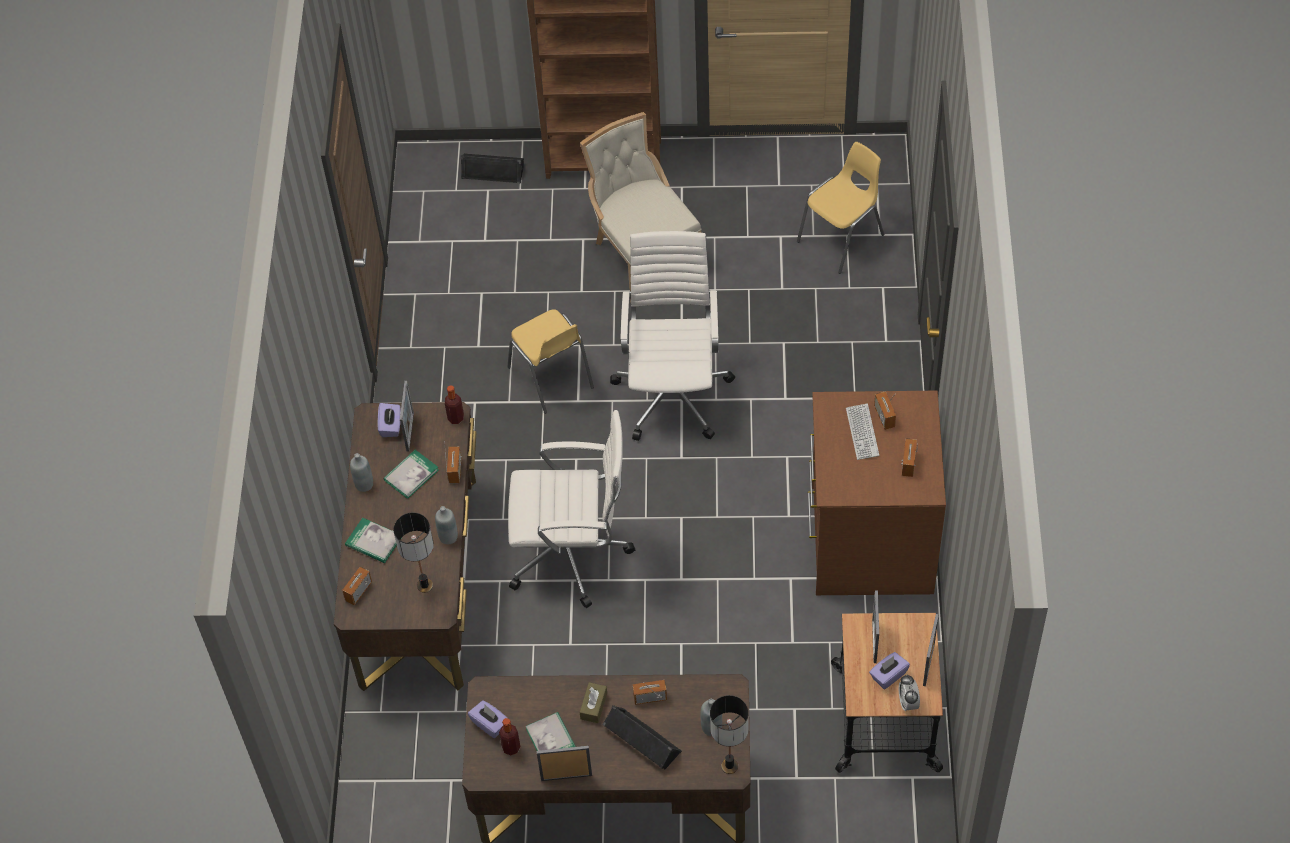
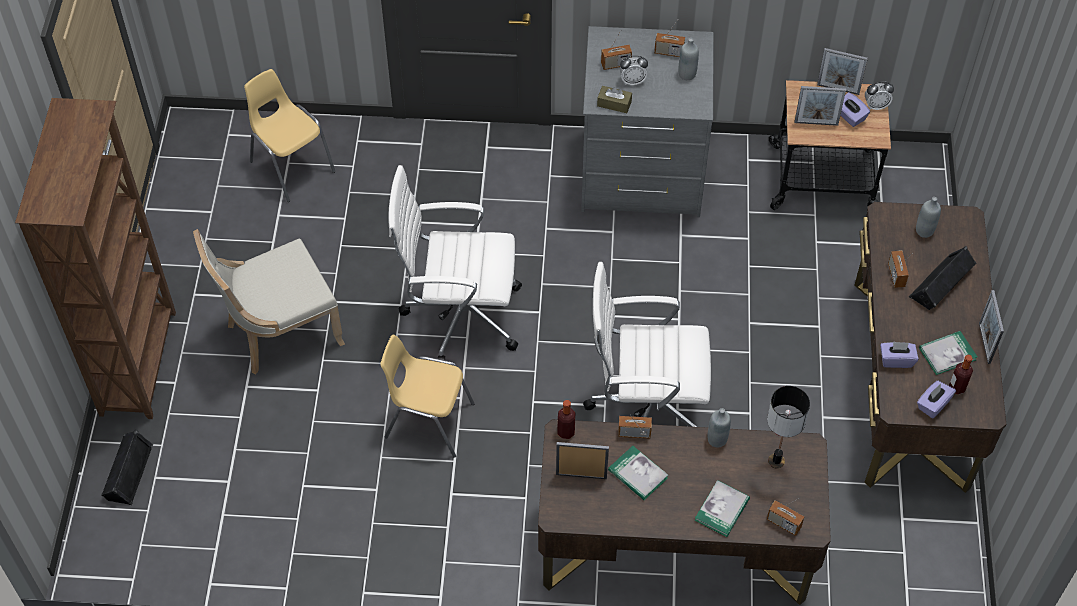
camera: 90 degrees left, 0 degrees up
grey bottle [350,453,373,492] -> grey bottle moved to [679,38,699,80]
purple tissue box [378,403,401,437] -> purple tissue box moved to [880,342,918,368]
yellow chair [507,309,594,414] -> yellow chair turned 135 degrees counterclockwise [380,335,475,458]
white office chair [508,410,635,608] -> white office chair turned 90 degrees counterclockwise [583,262,711,427]
brown tissue box [580,682,607,723] -> brown tissue box moved to [597,86,632,113]
table lamp [710,695,749,774] -> none
brown dresser [808,391,946,595] -> grey dresser [581,26,714,218]
keyboard [846,404,879,460] -> alarm clock [620,55,648,85]

